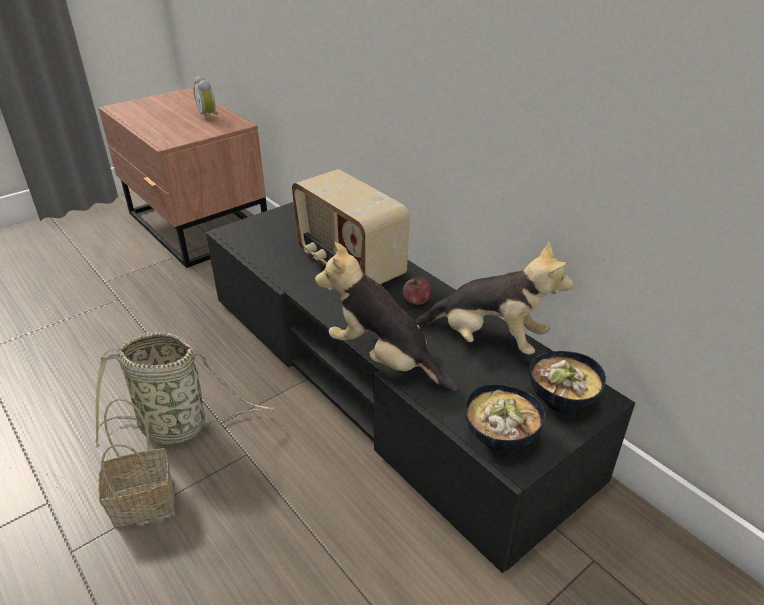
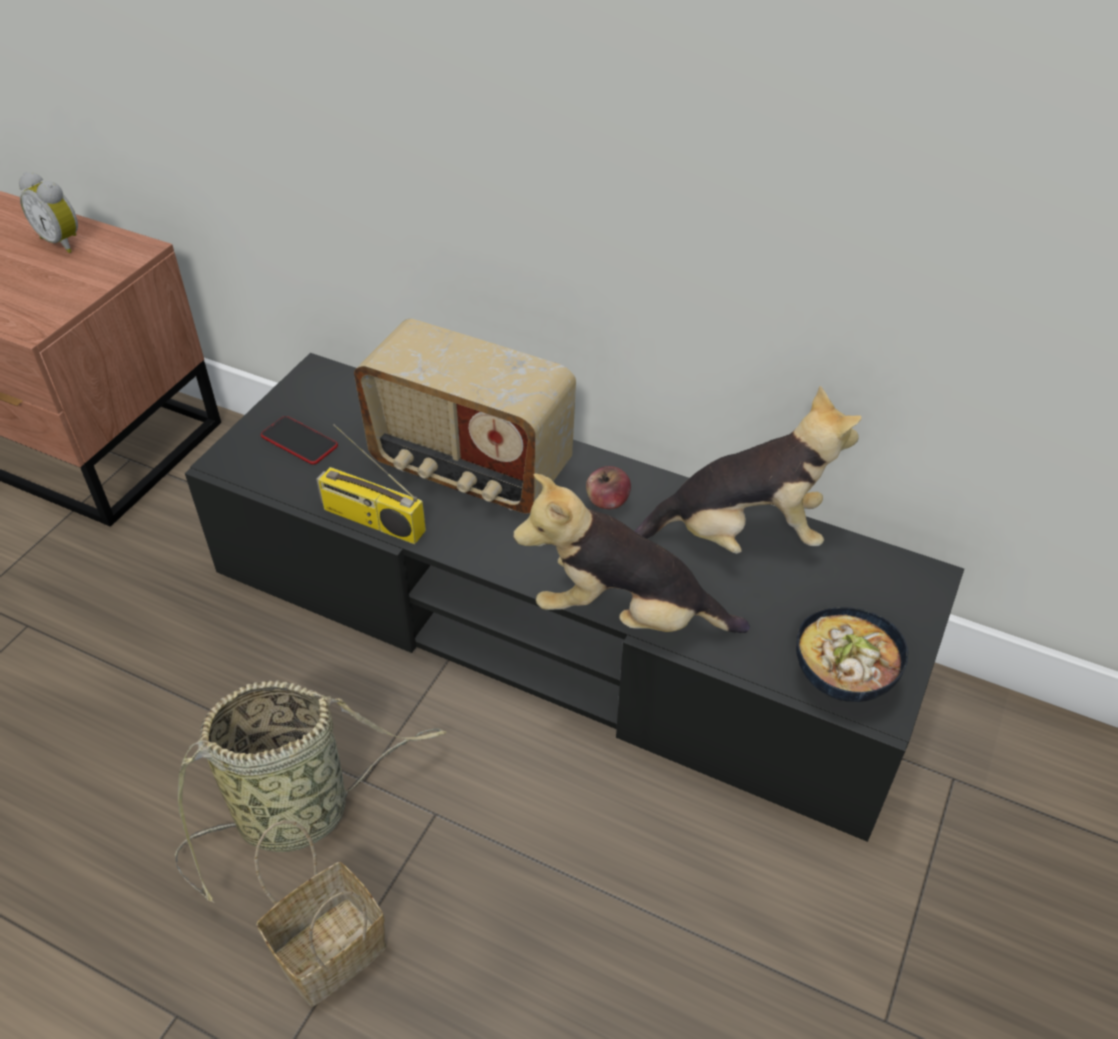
camera: 25 degrees left, 10 degrees up
bowl [529,351,606,413] -> none
none -> phone [261,416,338,465]
none -> radio [316,424,426,544]

